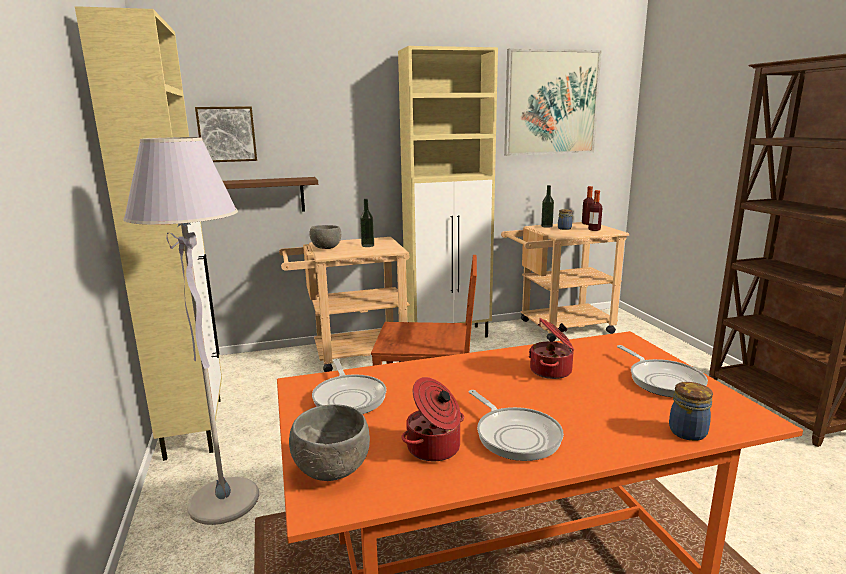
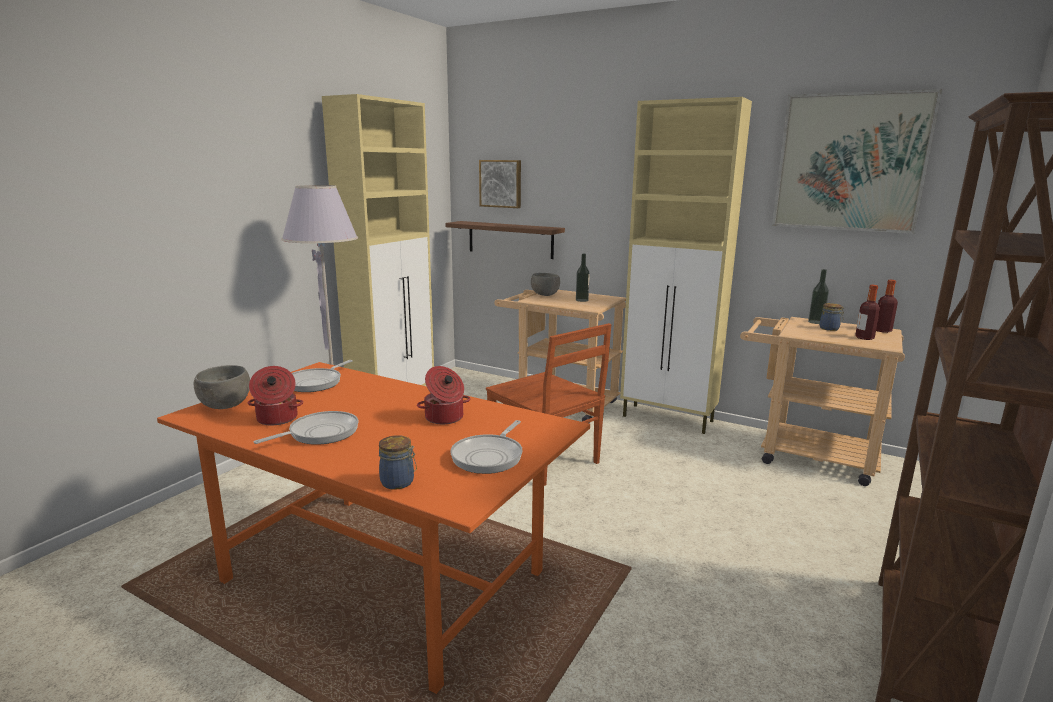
camera: 45 degrees right, 0 degrees up
frying pan [469,390,564,461] -> frying pan turned 150 degrees counterclockwise [254,411,358,445]

